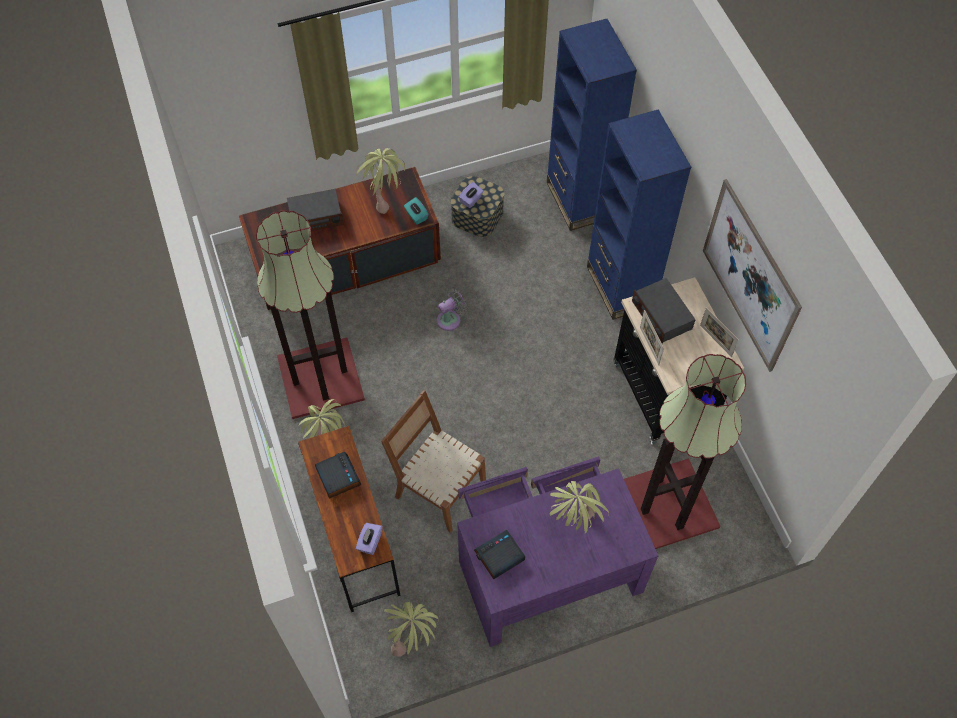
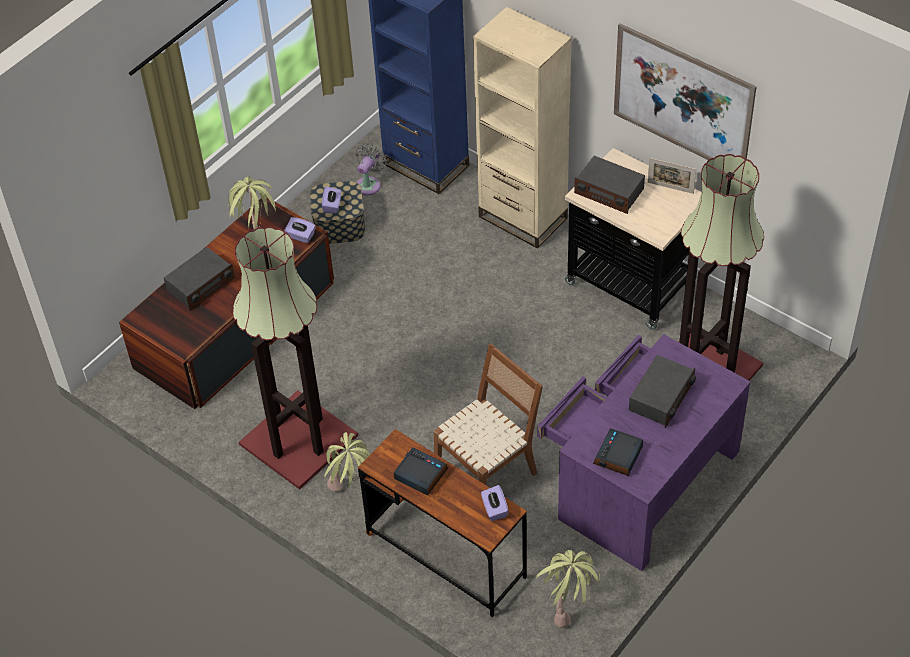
camera: 30 degrees left, 10 degrees down
chair [381,390,486,533] -> chair turned 135 degrees clockwise [433,343,543,485]
turquoise tissue box [404,197,429,225] -> purple tissue box [285,217,316,243]
grey fan [437,286,468,331] -> grey fan moved to [355,144,387,195]
potted plant [550,481,609,534] -> radio [629,355,696,428]
blue bookcase [587,110,691,320] -> beige bookcase [473,7,572,249]
picture frame [640,310,664,365] -> none

